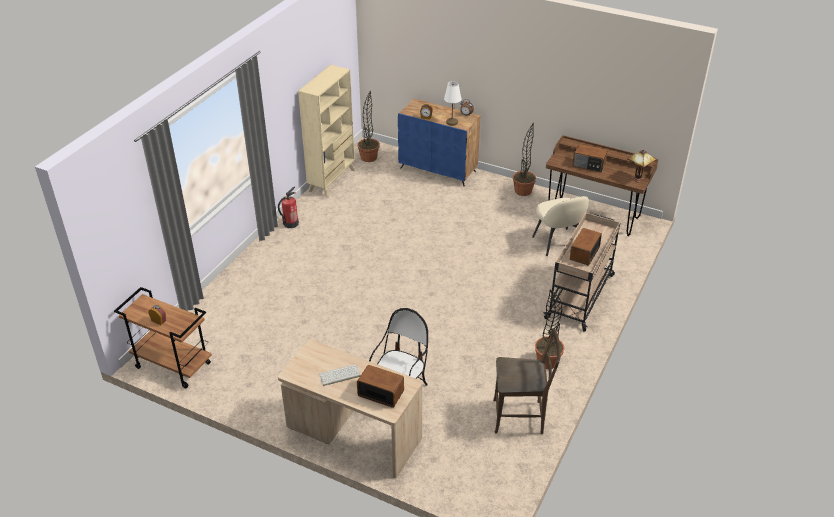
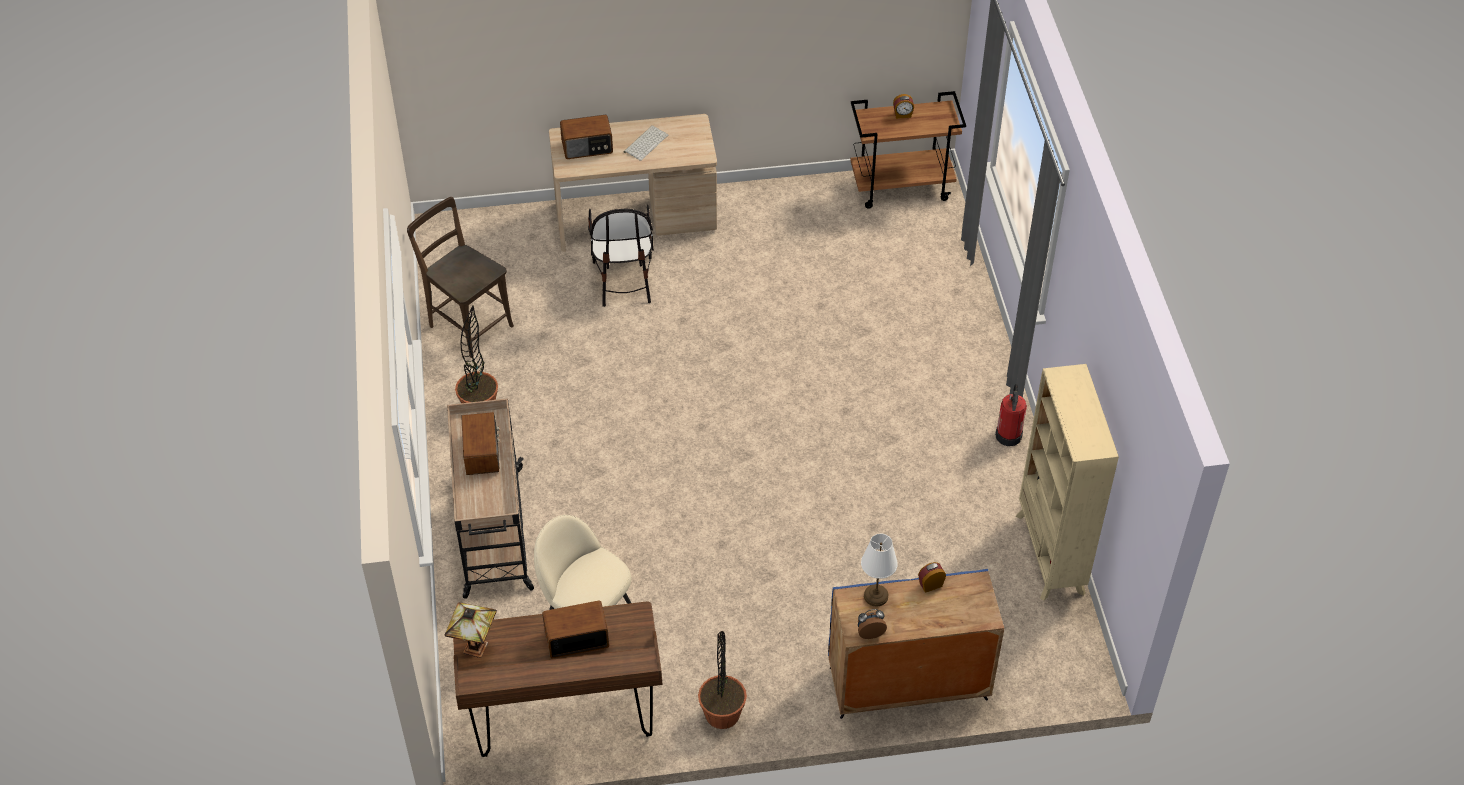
camera: 145 degrees right, 10 degrees up
potted plant [357,90,380,162] -> none
brown chair [493,329,561,434] -> brown chair turned 75 degrees clockwise [407,197,514,358]

